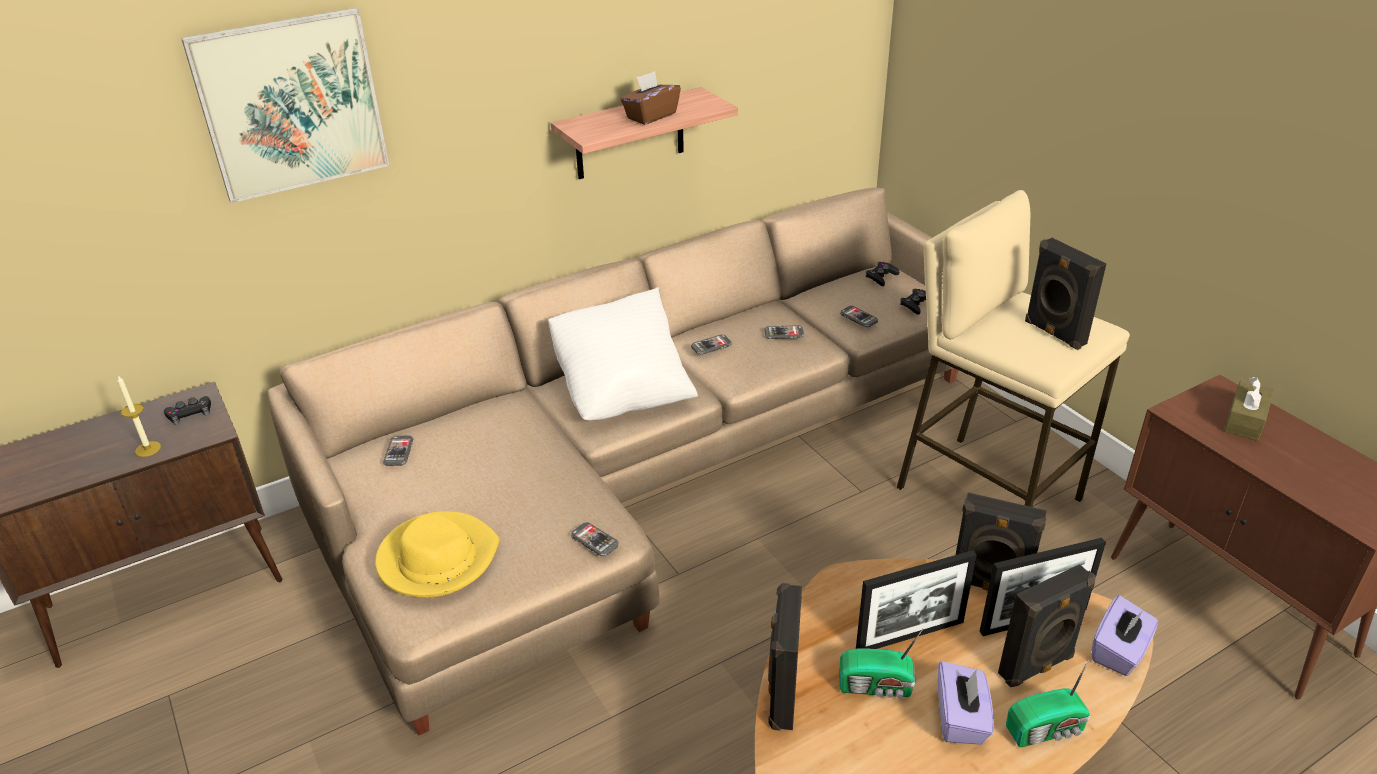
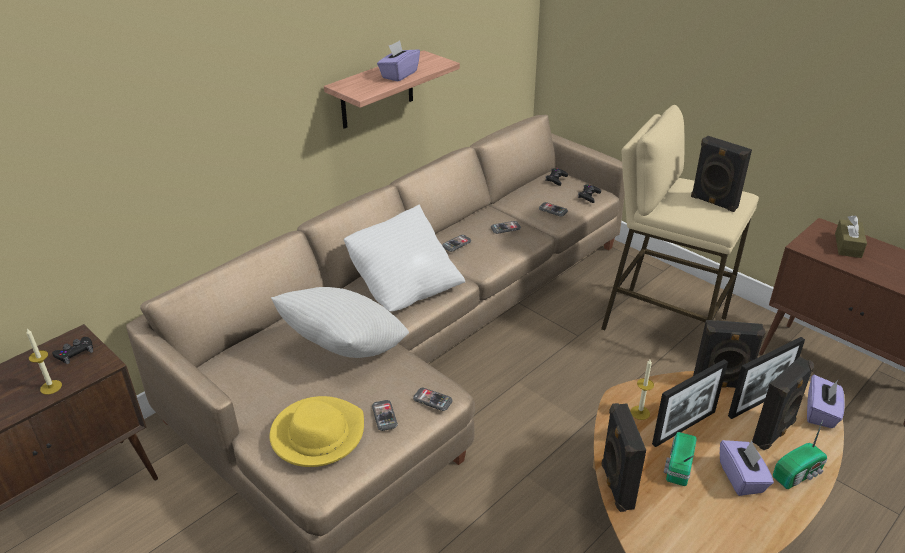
camera: 15 degrees left, 0 degrees up
picture [181,8,389,203] -> none
phone [383,435,413,466] -> phone moved to [372,400,398,431]
brown tissue box [620,71,681,125] -> purple tissue box [377,40,420,81]
radio [840,629,923,699] -> radio turned 120 degrees clockwise [663,432,697,486]
none -> white pillow [271,287,409,358]
none -> candle [631,359,654,420]

